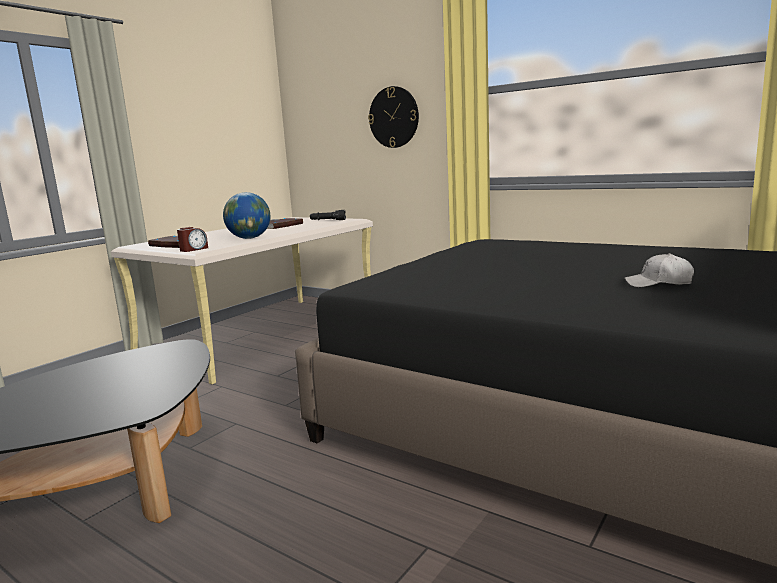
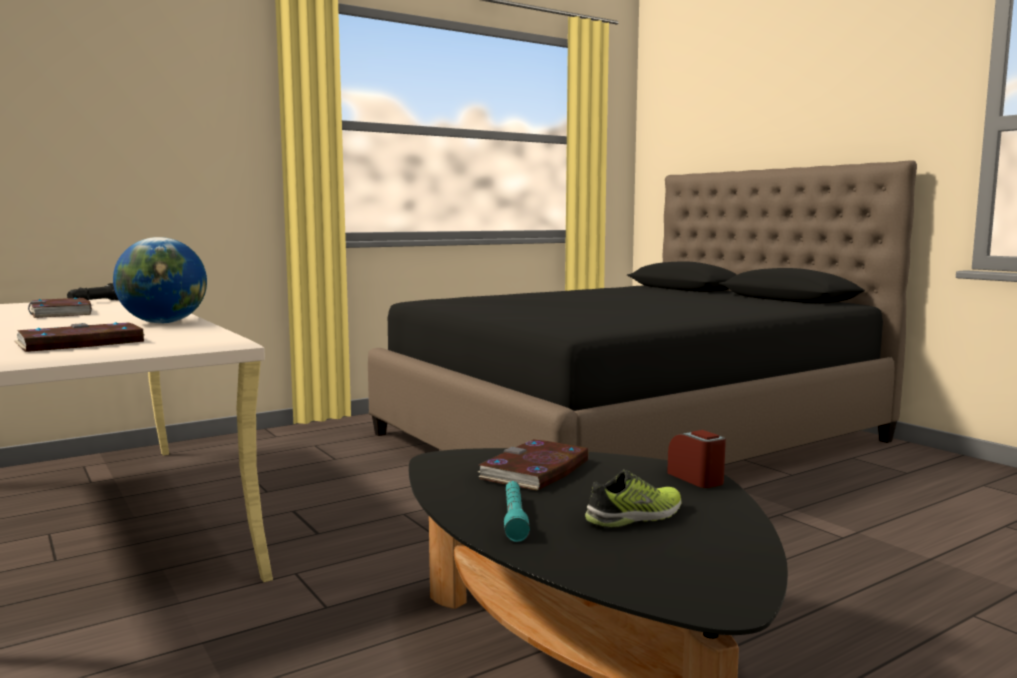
camera: 70 degrees left, 5 degrees down
alarm clock [177,227,208,252] -> alarm clock moved to [667,430,726,488]
wall clock [368,86,419,148] -> none
white cap [624,253,694,287] -> none
none -> book [478,439,589,490]
none -> turquoise flashlight [504,481,530,542]
none -> shoe [585,470,682,528]

